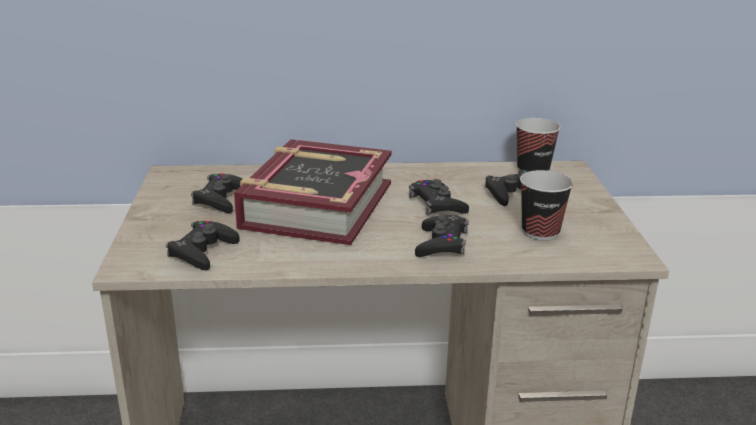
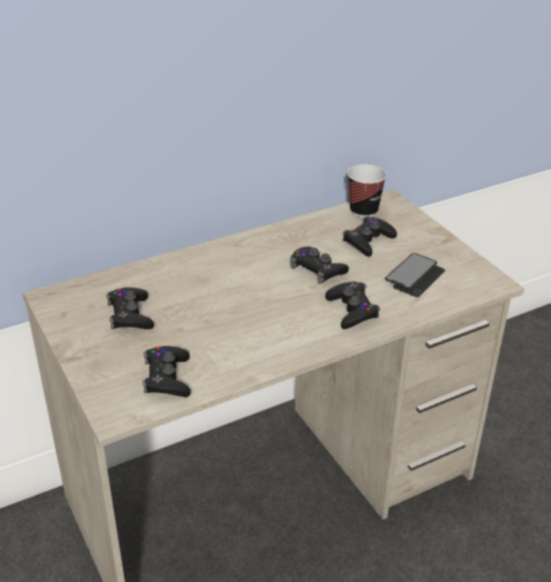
camera: 25 degrees left, 10 degrees up
book [234,139,392,245] -> none
cup [520,170,573,241] -> phone [385,253,445,297]

